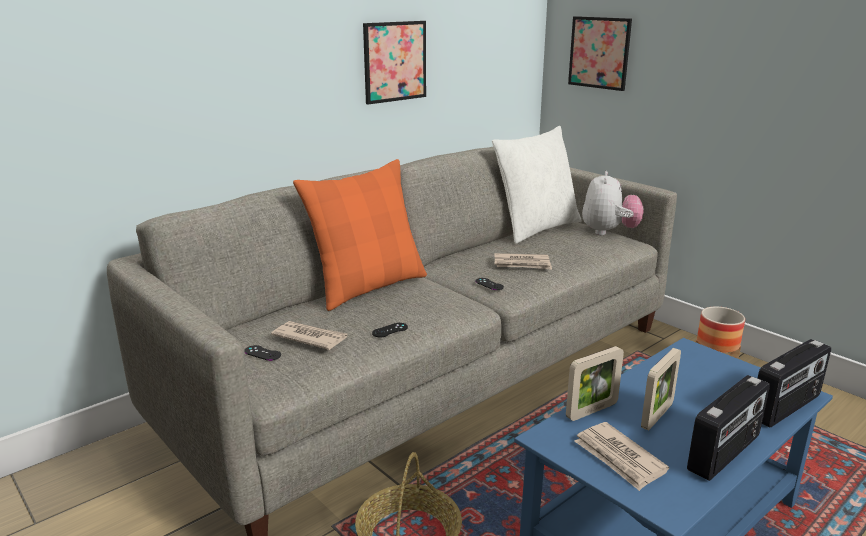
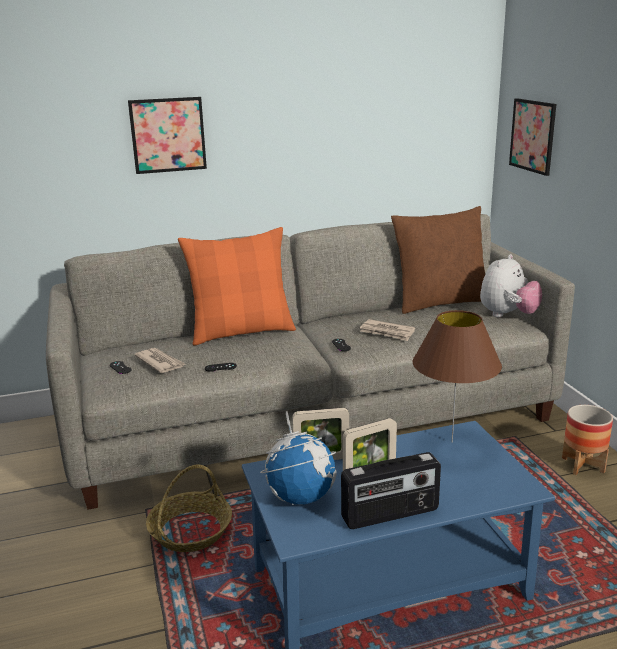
camera: 25 degrees right, 0 degrees up
picture [363,21,426,104] -> picture moved to [128,97,207,174]
white pillow [492,126,582,244] -> brown pillow [391,206,485,314]
newspaper [574,422,669,491] -> globe [260,411,337,505]
radio [758,339,831,428] -> none
none -> brown table lamp [413,310,502,443]

